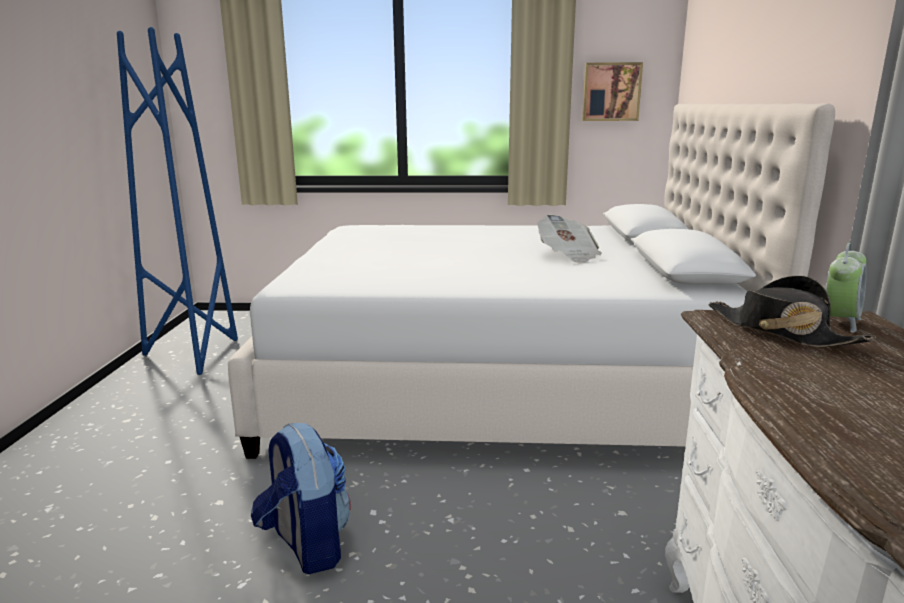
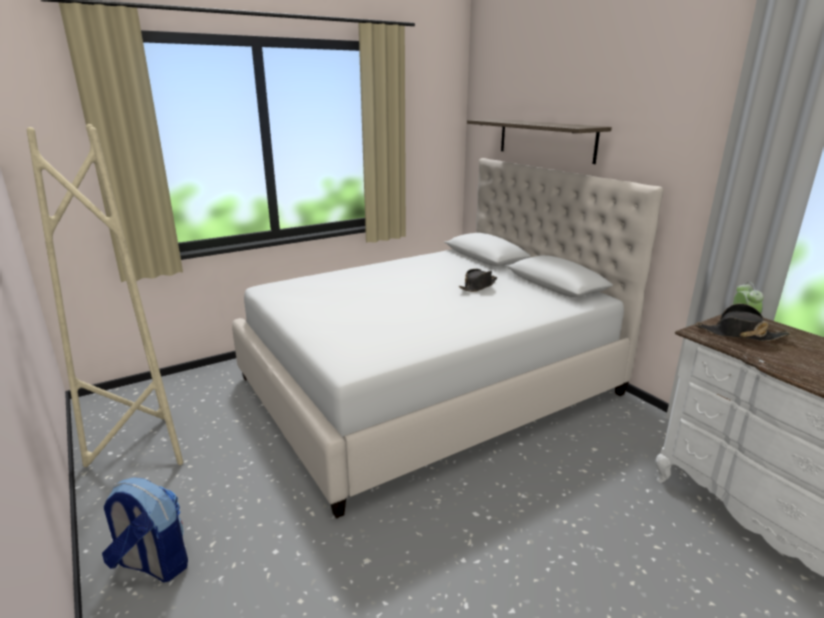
camera: 35 degrees left, 5 degrees up
blue clothes rack [117,27,238,375] -> beige clothes rack [27,124,183,467]
backpack [251,423,351,574] -> backpack moved to [102,477,188,582]
newspaper [537,214,602,264] -> black hat [459,269,497,292]
picture [582,62,643,121] -> none
none -> shelf [467,119,612,164]

